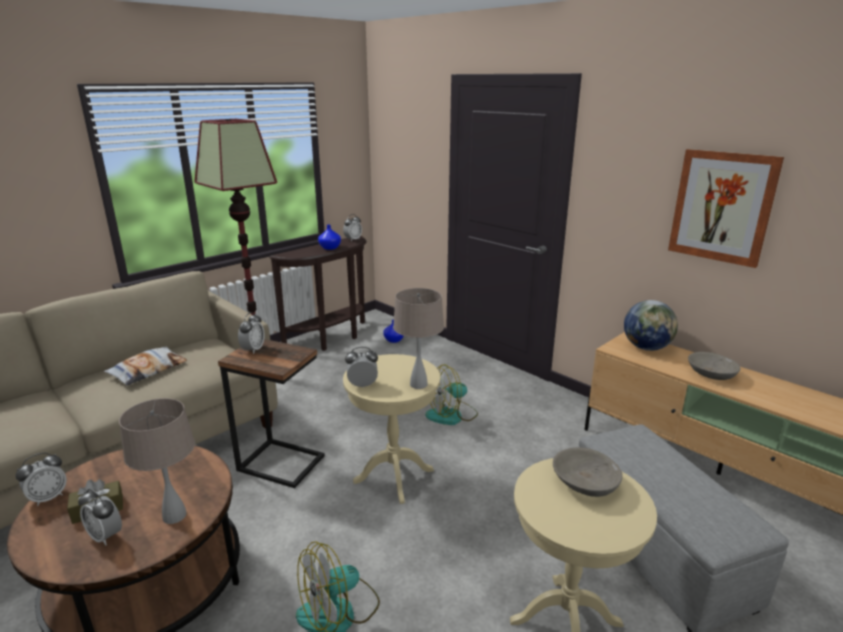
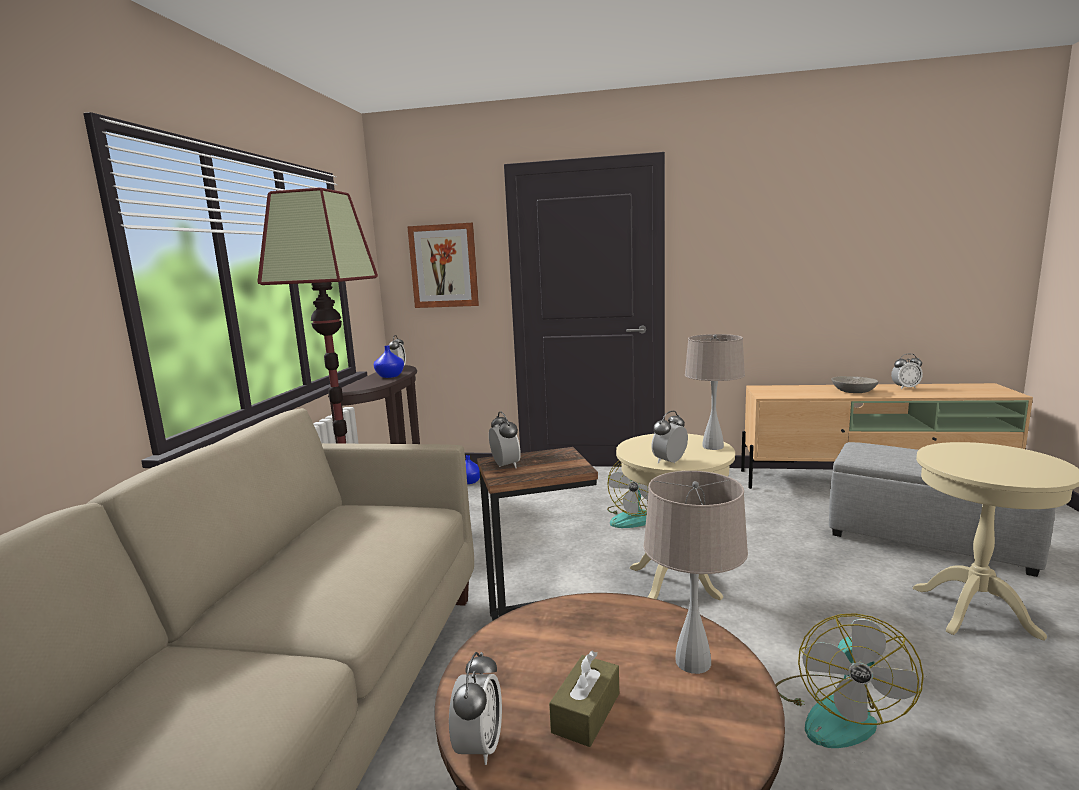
camera: 35 degrees left, 10 degrees down
alarm clock [78,489,122,545] -> alarm clock moved to [891,353,923,389]
pillow [104,346,187,386] -> none
grey bowl [553,447,622,497] -> none
globe [624,300,678,351] -> none
picture [668,149,784,268] -> picture moved to [407,223,479,308]

